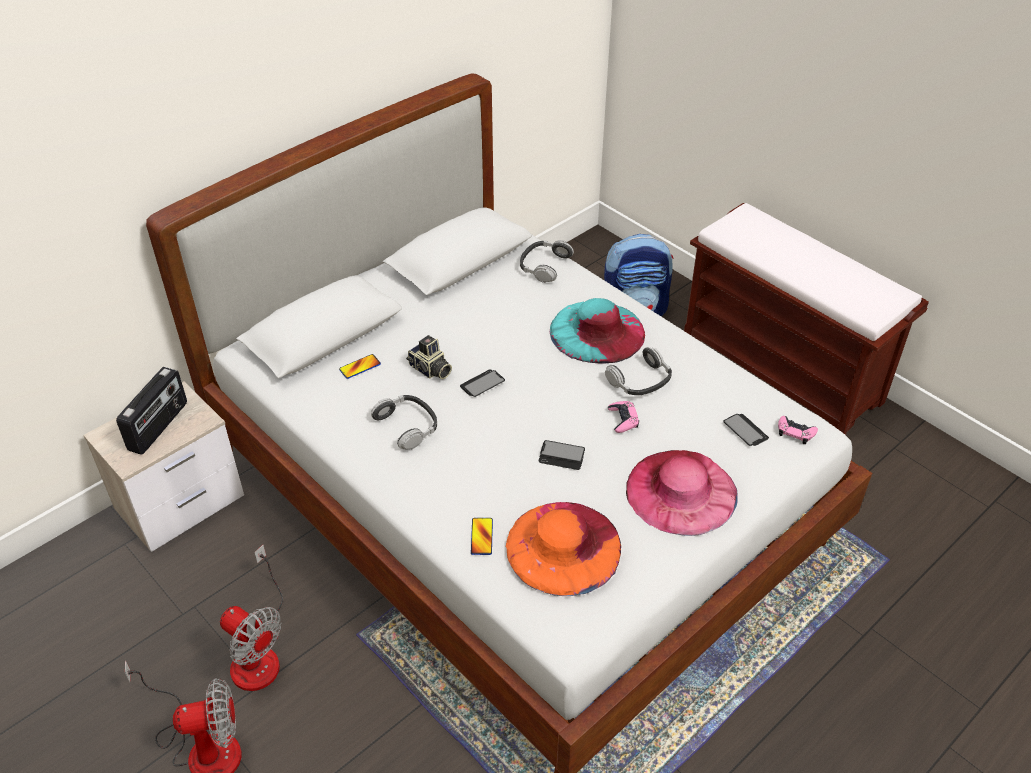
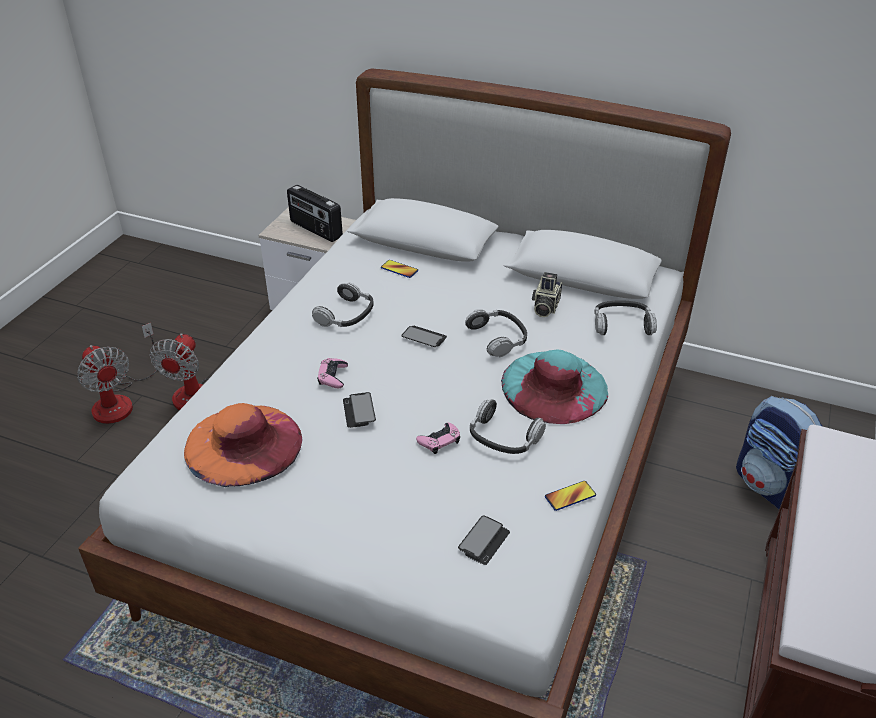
camera: 65 degrees right, 5 degrees down
radio [116,367,187,455] -> radio turned 45 degrees clockwise [287,185,343,242]
camera [406,335,452,379] -> camera moved to [532,272,562,317]
phone [471,518,493,555] -> phone moved to [545,481,596,511]
pink hat [626,450,738,536] -> none
pink game controller [778,416,818,444] -> pink game controller moved to [317,358,348,388]
none -> headphones [465,309,527,357]

